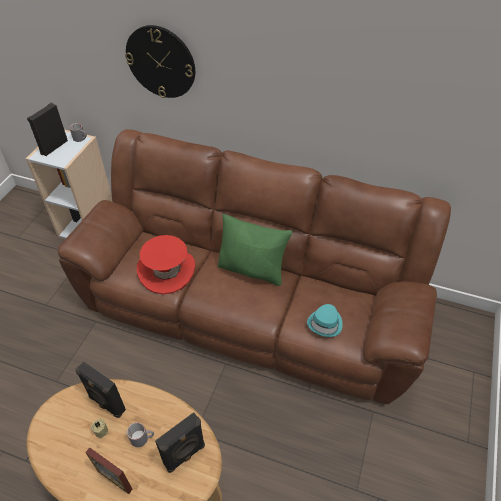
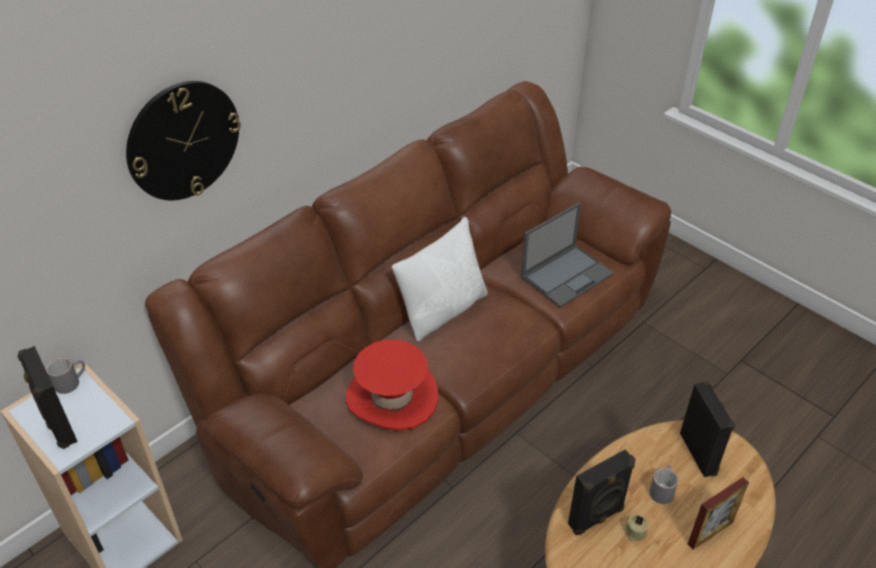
camera: 65 degrees left, 5 degrees down
green pillow [218,214,292,286] -> white pillow [392,217,487,341]
turquoise hat [307,304,343,337] -> laptop [521,202,614,307]

